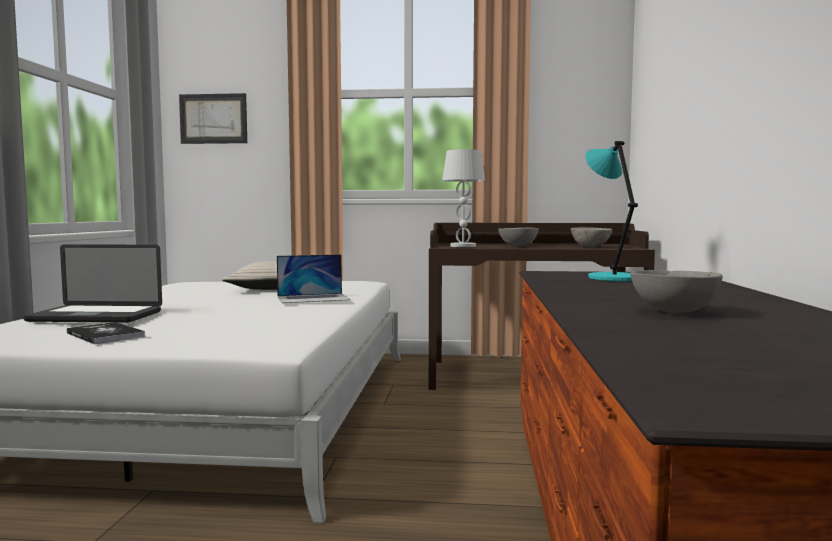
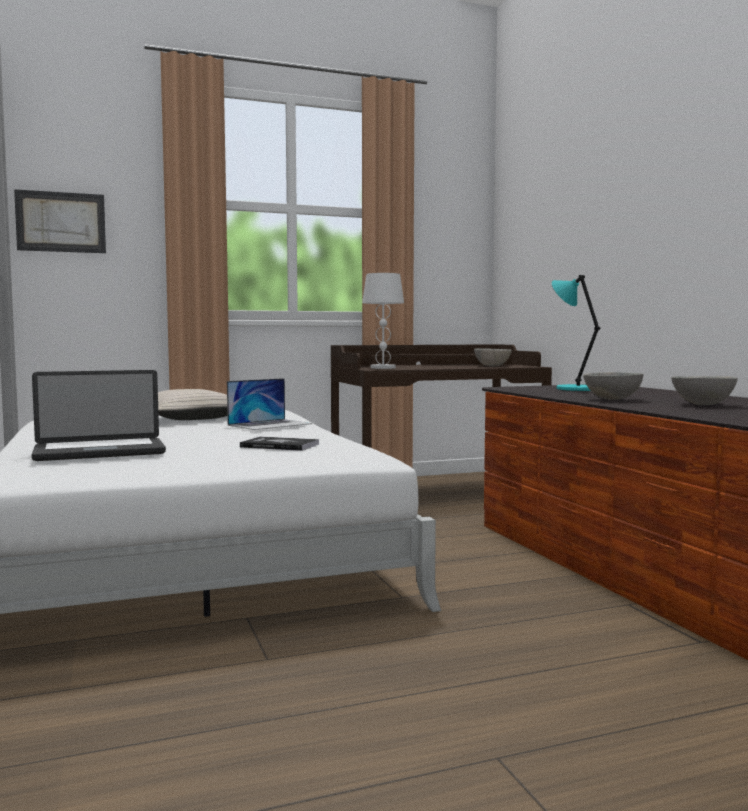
camera: 25 degrees left, 0 degrees up
book [67,322,145,344] -> book moved to [240,437,319,451]
grey bowl [498,228,539,247] -> grey bowl moved to [583,372,644,400]

